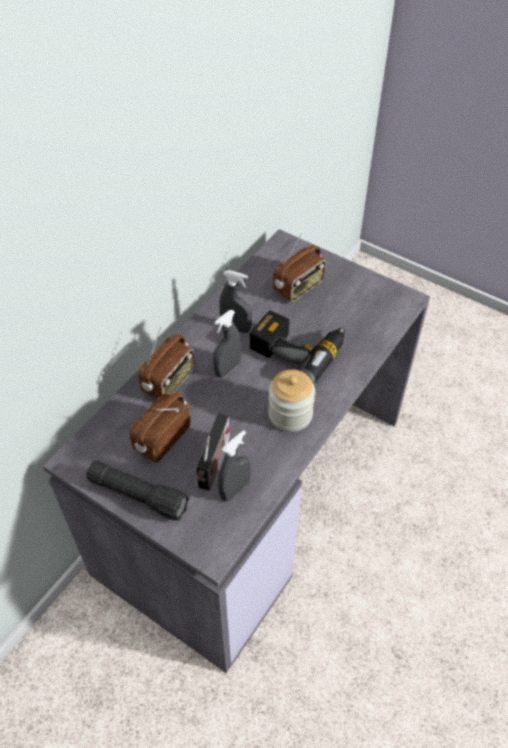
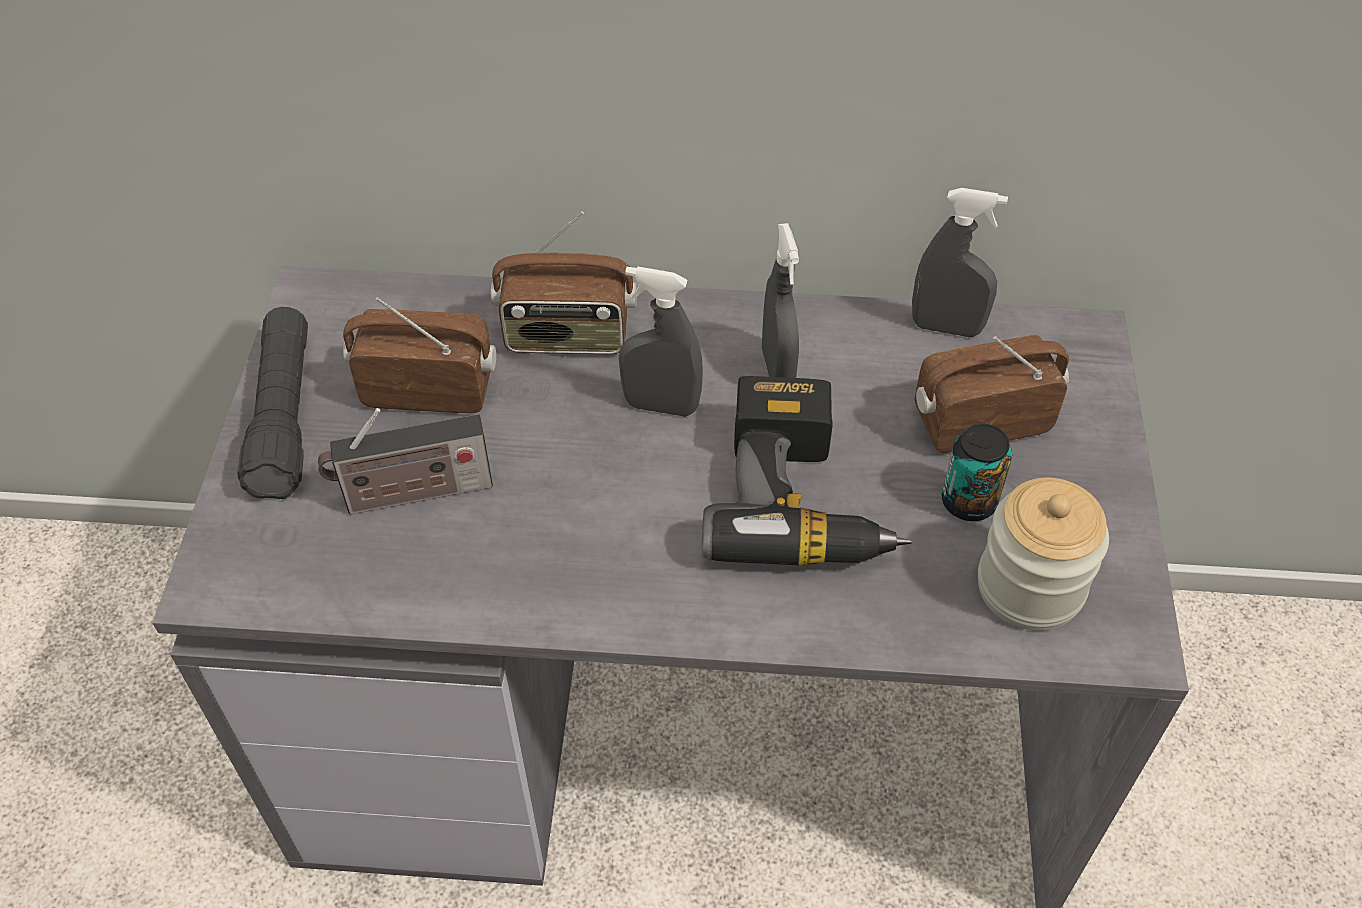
camera: 60 degrees right, 0 degrees up
grey spray bottle [218,430,251,501] -> grey spray bottle moved to [912,188,1008,337]
jar [268,369,315,432] -> jar moved to [978,478,1109,631]
radio [273,233,326,303] -> radio turned 150 degrees clockwise [914,335,1069,453]
none -> can [941,424,1012,521]

